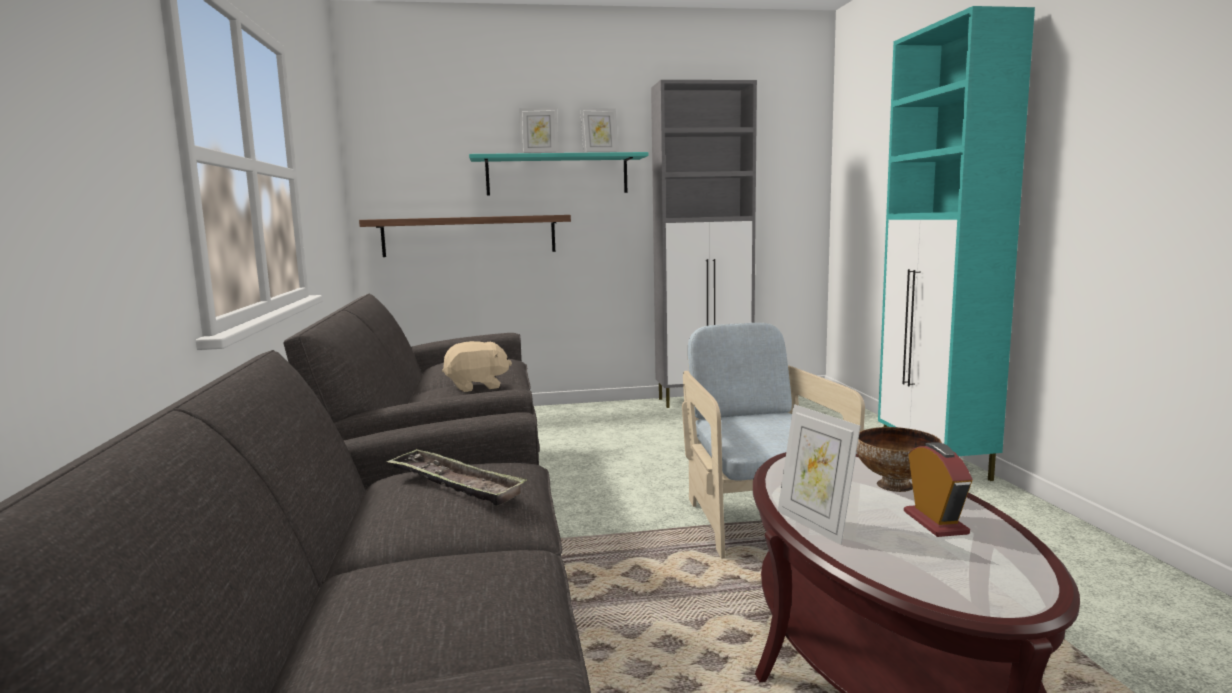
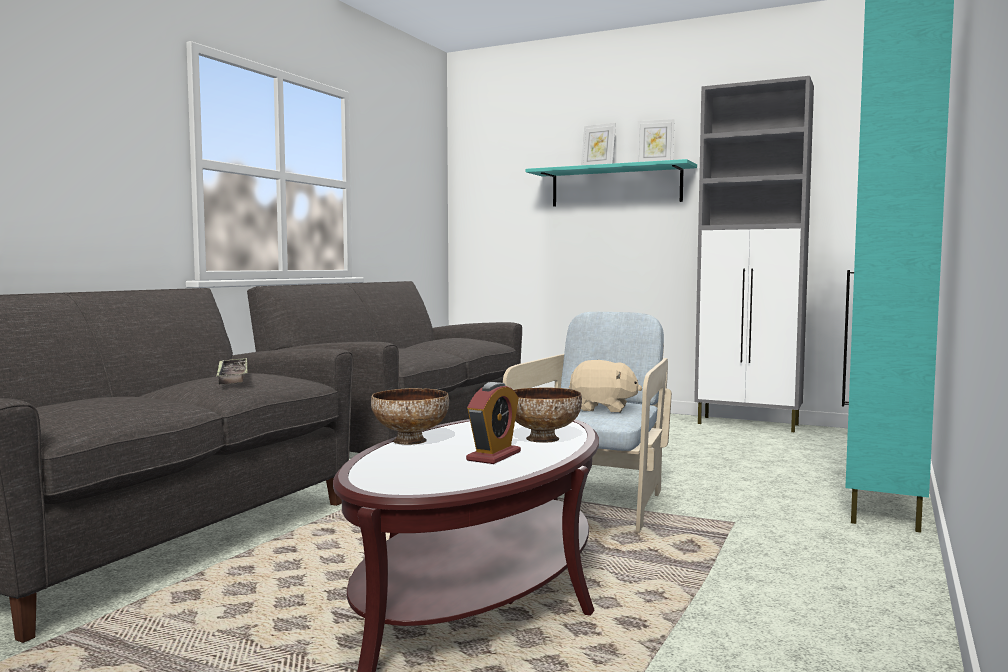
camera: 35 degrees right, 5 degrees down
shelf [359,215,571,257] -> none
beige plush toy [442,341,512,392] -> beige plush toy moved to [569,360,642,413]
picture frame [778,404,860,545] -> bowl [371,388,449,445]

